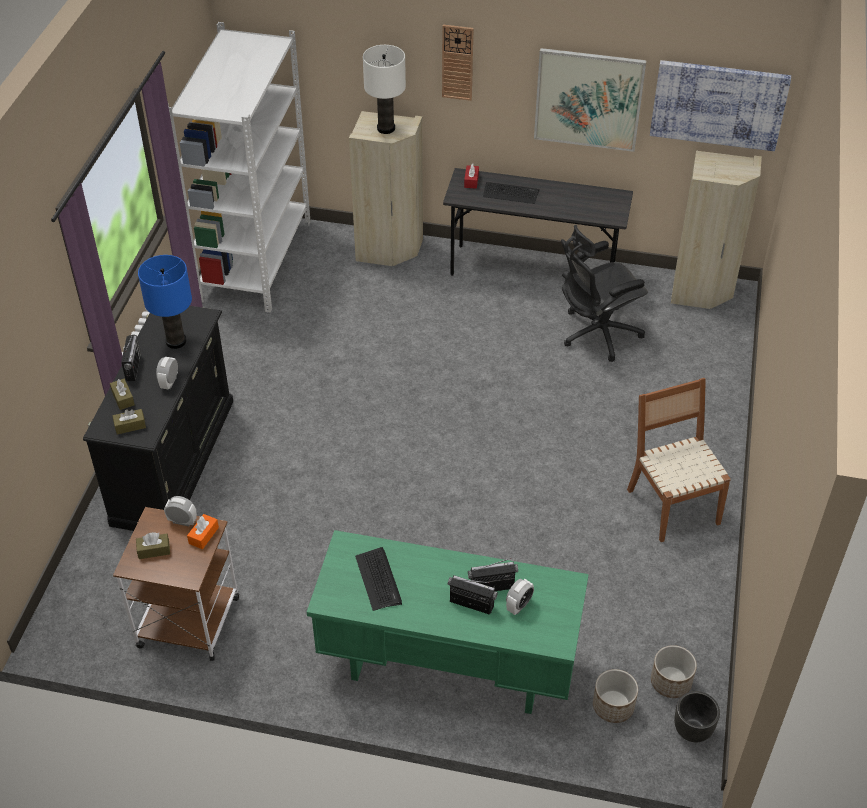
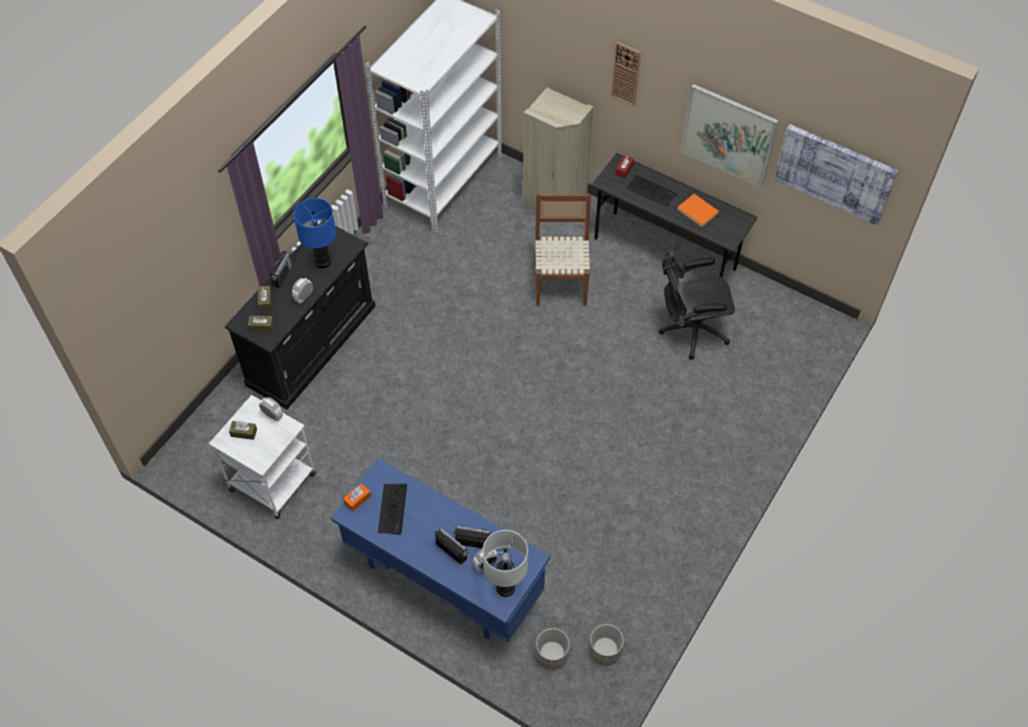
camera: 20 degrees right, 10 degrees up
brown cart [113,507,239,661] -> white cart [209,395,316,519]
orange tissue box [187,514,219,549] -> orange tissue box moved to [343,483,371,512]
green desk [307,530,589,714] -> blue desk [331,458,550,642]
white table lamp [363,45,406,134] -> white table lamp moved to [482,530,528,597]
chair [627,378,731,542] -> chair moved to [535,194,591,306]
beige cabinet [671,151,762,309] -> none
black planter [674,691,720,742] -> none
none -> orange book [677,194,719,227]

